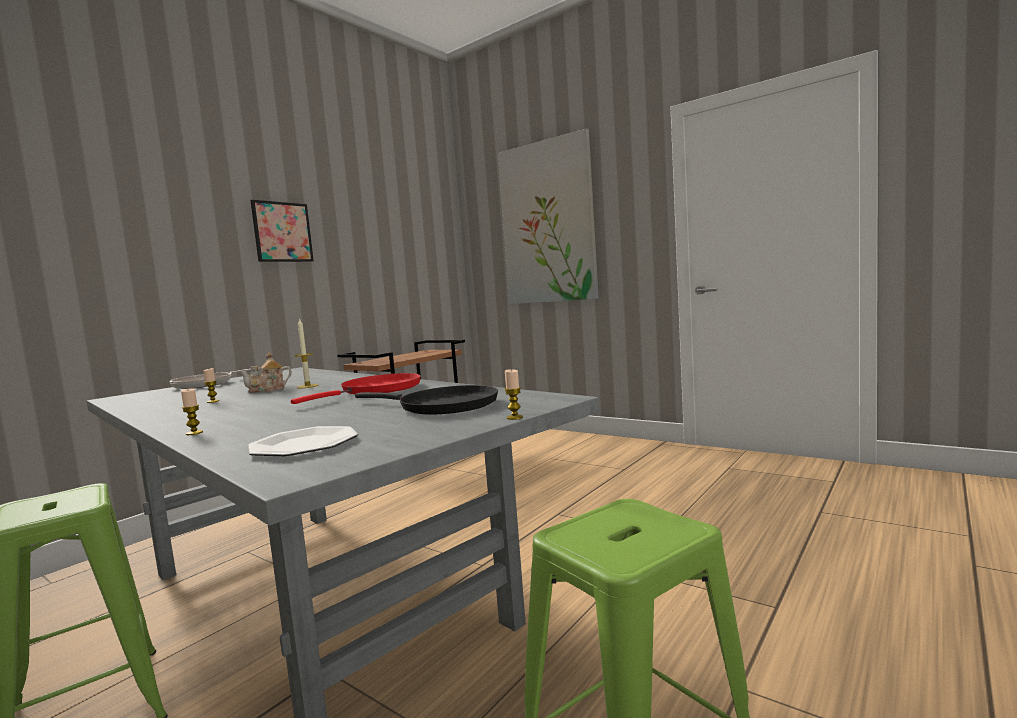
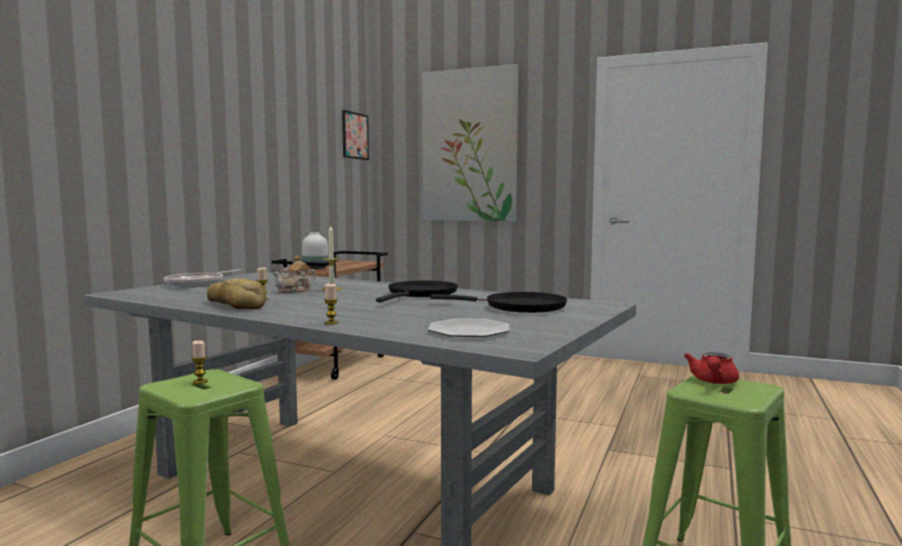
camera: 15 degrees left, 0 degrees up
picture [250,200,314,262] -> picture moved to [342,110,369,160]
red frying pan [291,373,421,404] -> black frying pan [376,280,458,302]
candle [505,369,523,420] -> candle moved to [191,341,208,384]
none -> bread [207,278,266,309]
none -> white vase [302,232,328,269]
none -> red teapot [684,352,739,384]

